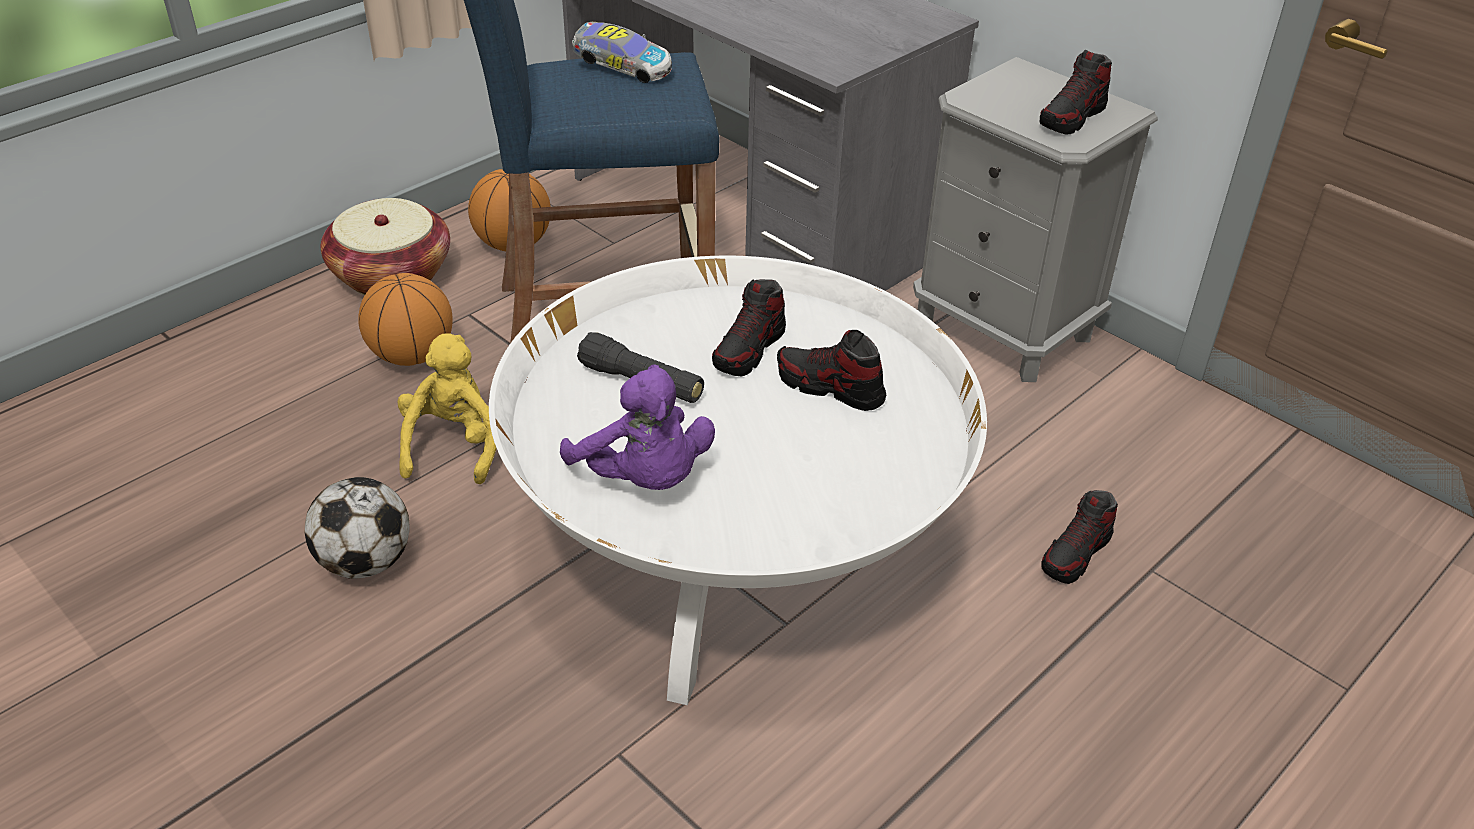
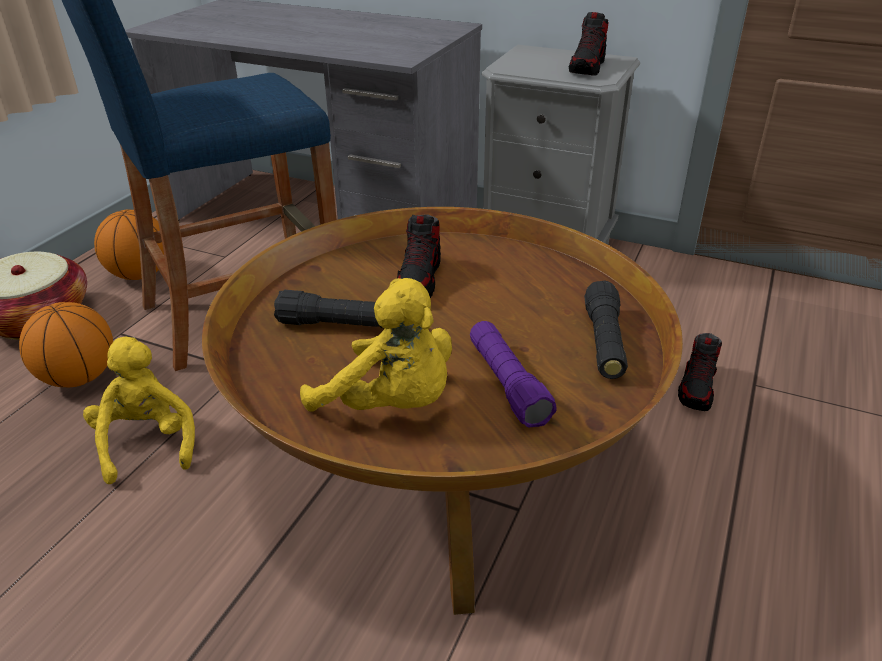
camera: 20 degrees left, 5 degrees down
football [305,477,409,579] -> none
white coffee table [489,255,987,705] -> brown coffee table [202,207,683,615]
purple plush toy [560,364,715,490] -> yellow plush toy [300,278,452,411]
toy car [572,22,672,83] -> none
shoe [777,330,886,411] -> none
none -> purple flashlight [470,321,557,428]
none -> black flashlight [584,281,628,379]

